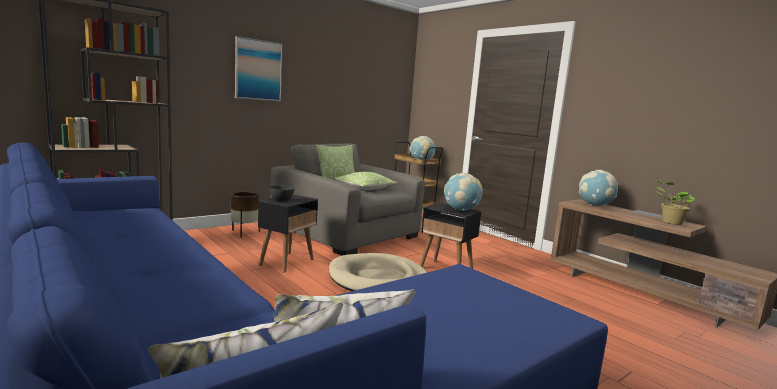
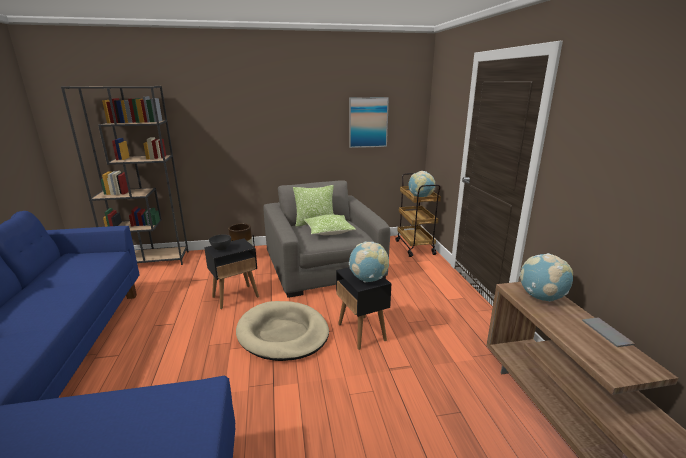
camera: 30 degrees right, 10 degrees up
picture [235,36,283,101] -> picture moved to [349,97,389,148]
potted plant [657,180,695,225] -> none

